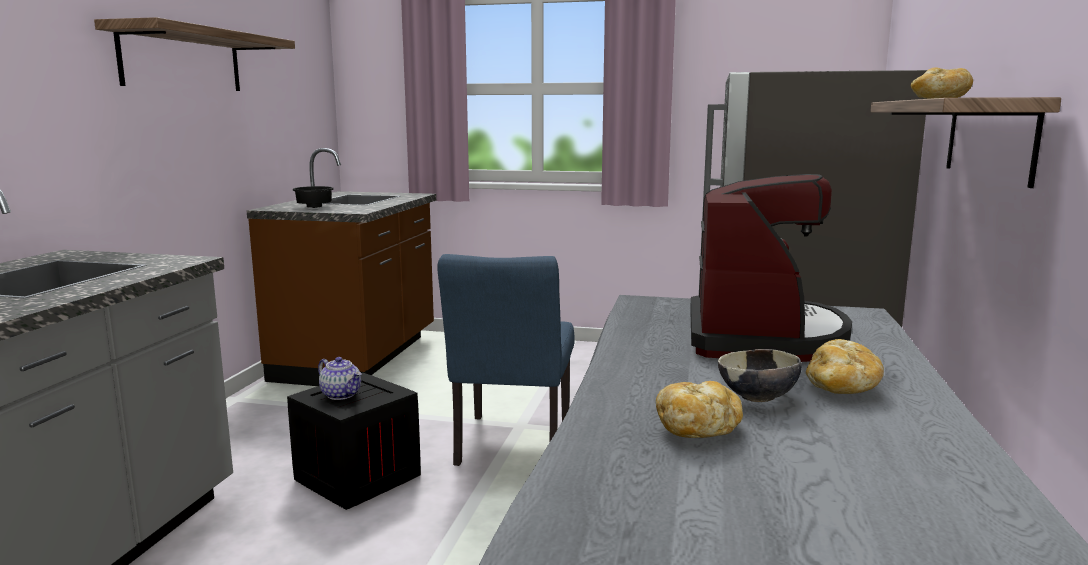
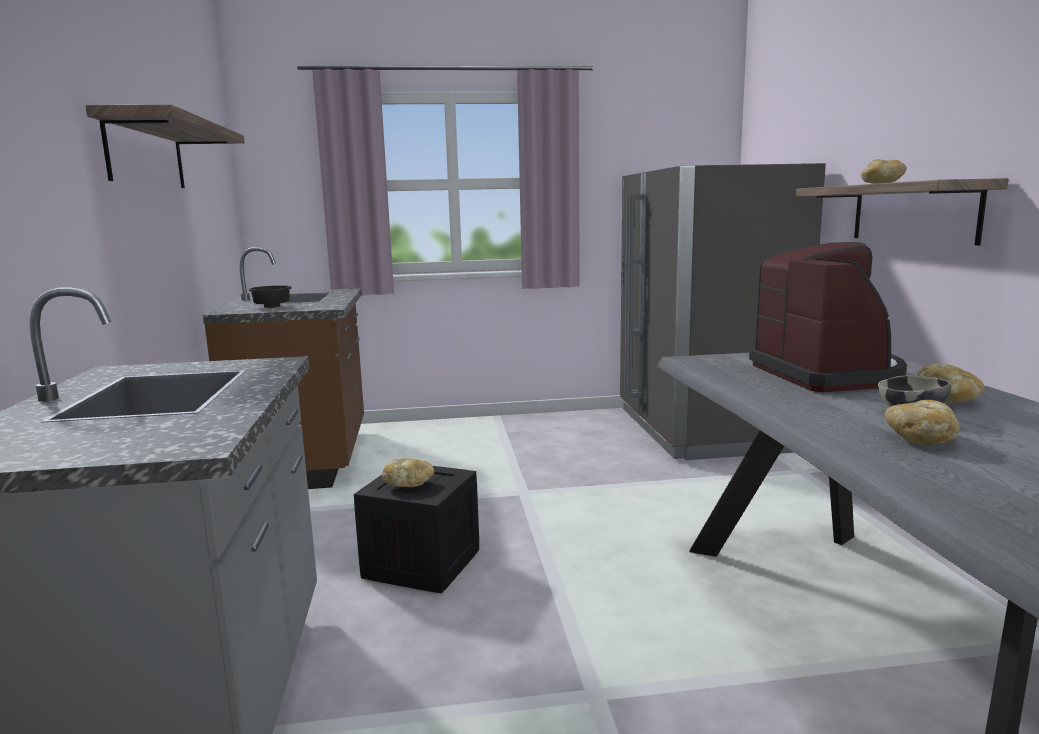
camera: 20 degrees left, 0 degrees up
teapot [318,357,362,400] -> bread [382,458,434,487]
blue chair [437,254,575,466] -> none

